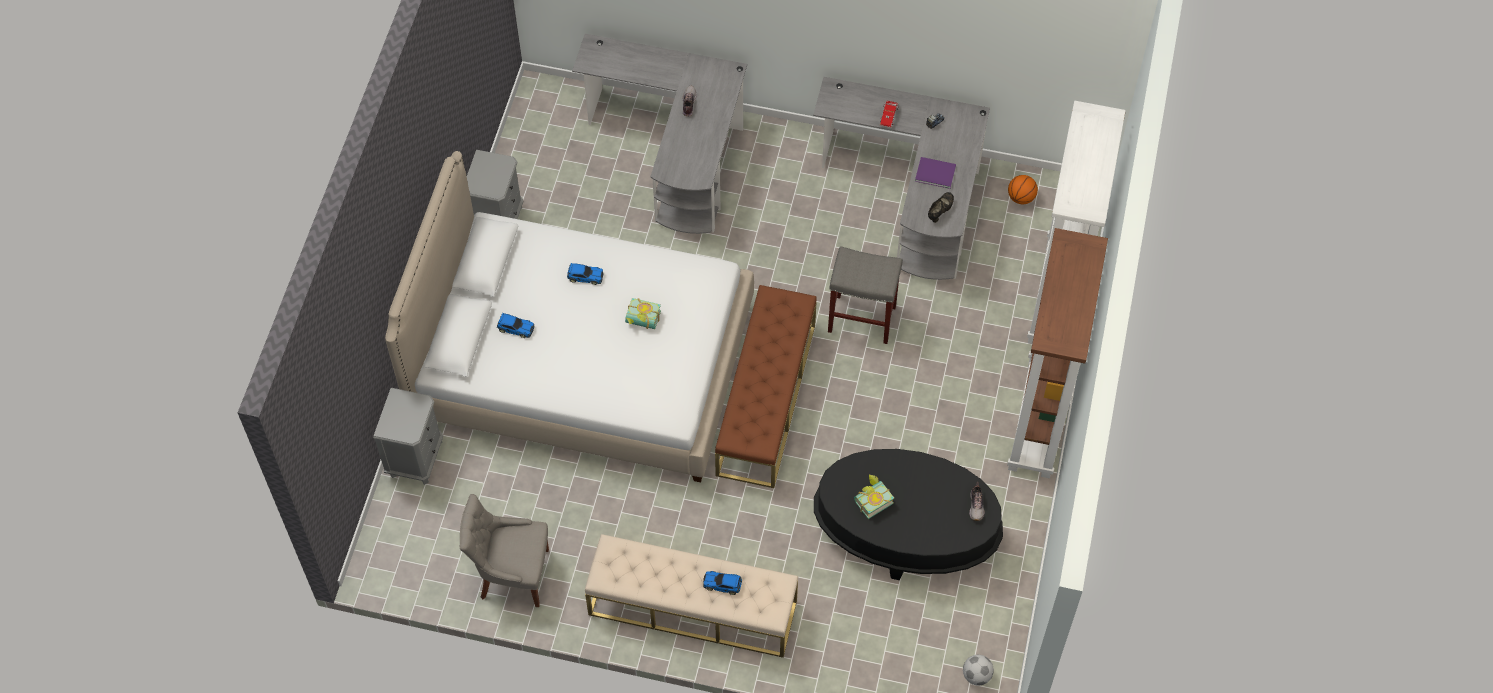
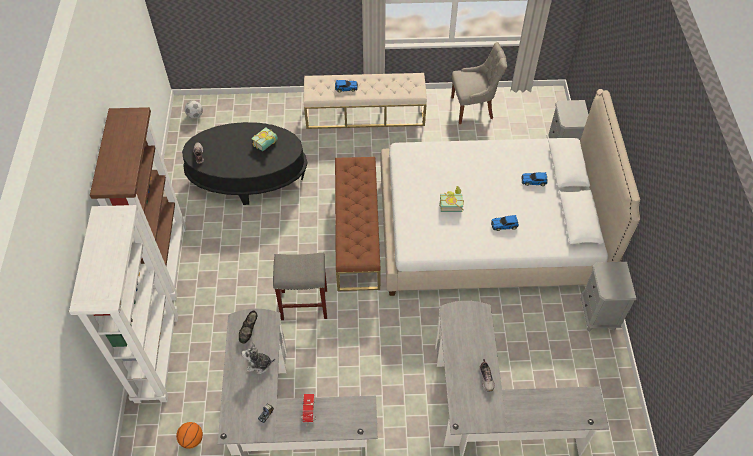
camera: 165 degrees right, 5 degrees down
purple book [915,157,956,189] -> plush toy [242,343,275,374]

